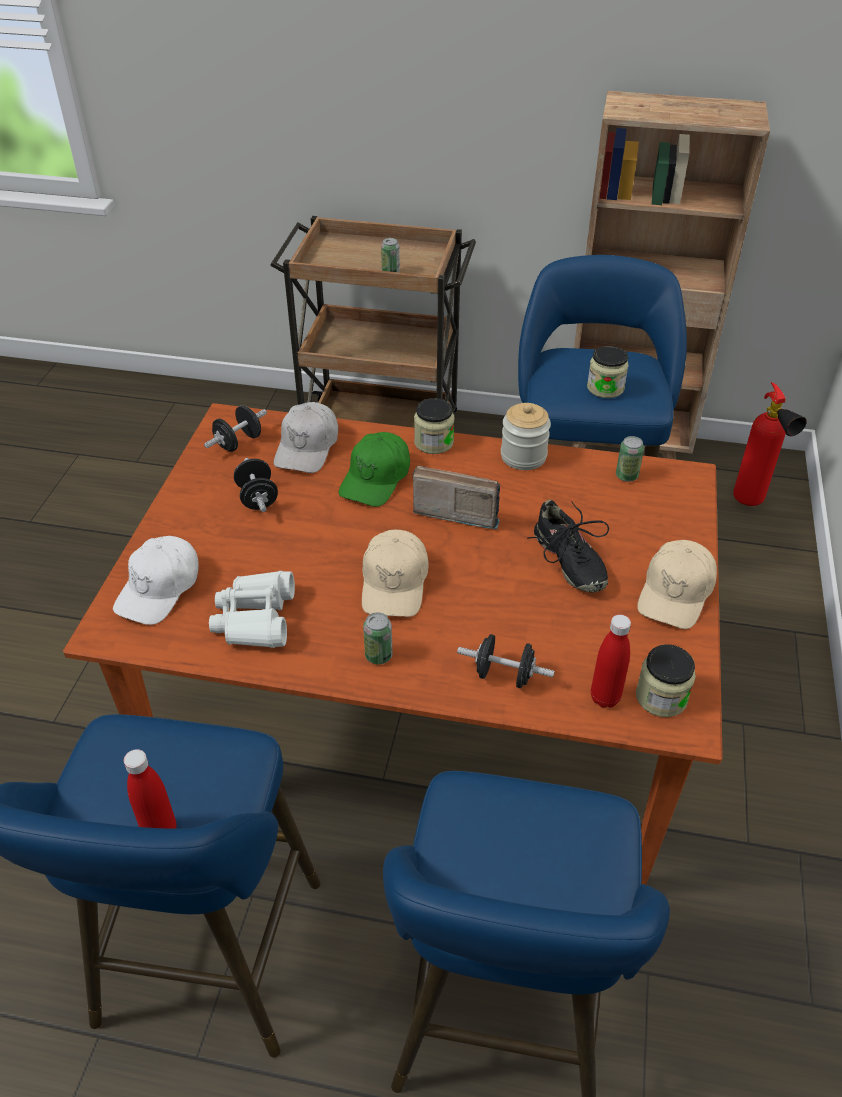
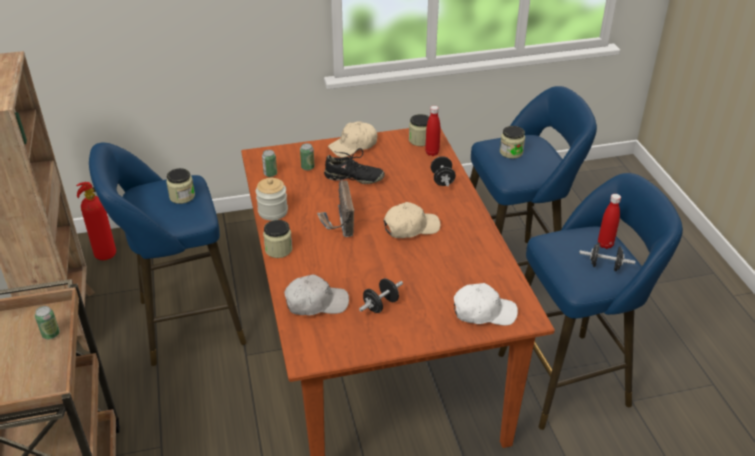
camera: 115 degrees left, 5 degrees down
black dumbbell [204,406,267,452] -> black dumbbell moved to [579,243,635,271]
white binoculars [209,571,295,648] -> none
green cap [339,432,410,507] -> none
can [363,612,392,664] -> can moved to [300,143,315,170]
black shoe [527,500,609,593] -> black shoe turned 60 degrees clockwise [324,148,385,184]
beige cap [637,540,717,629] -> beige cap turned 150 degrees clockwise [328,121,377,157]
none -> jar [500,126,525,159]

